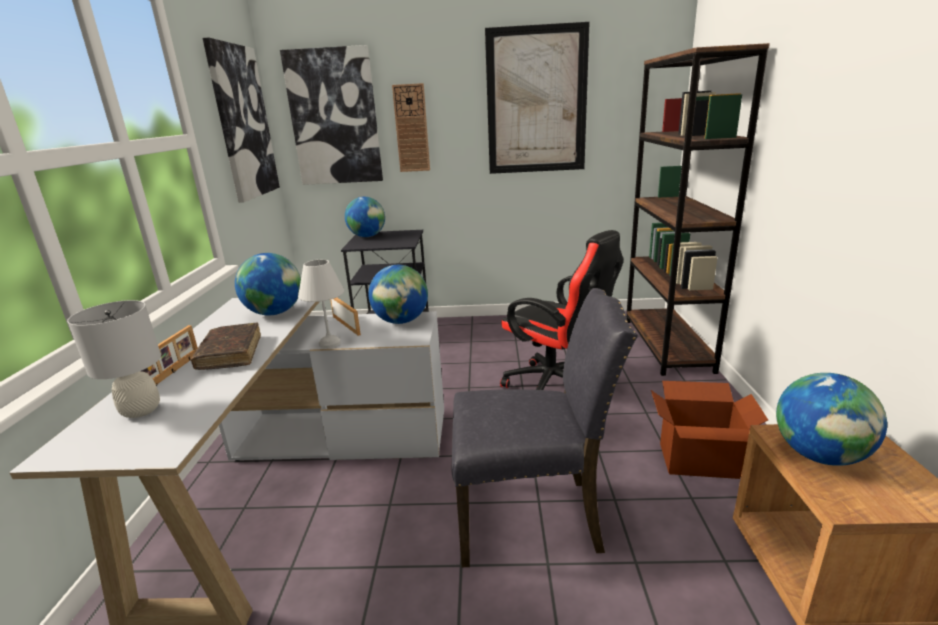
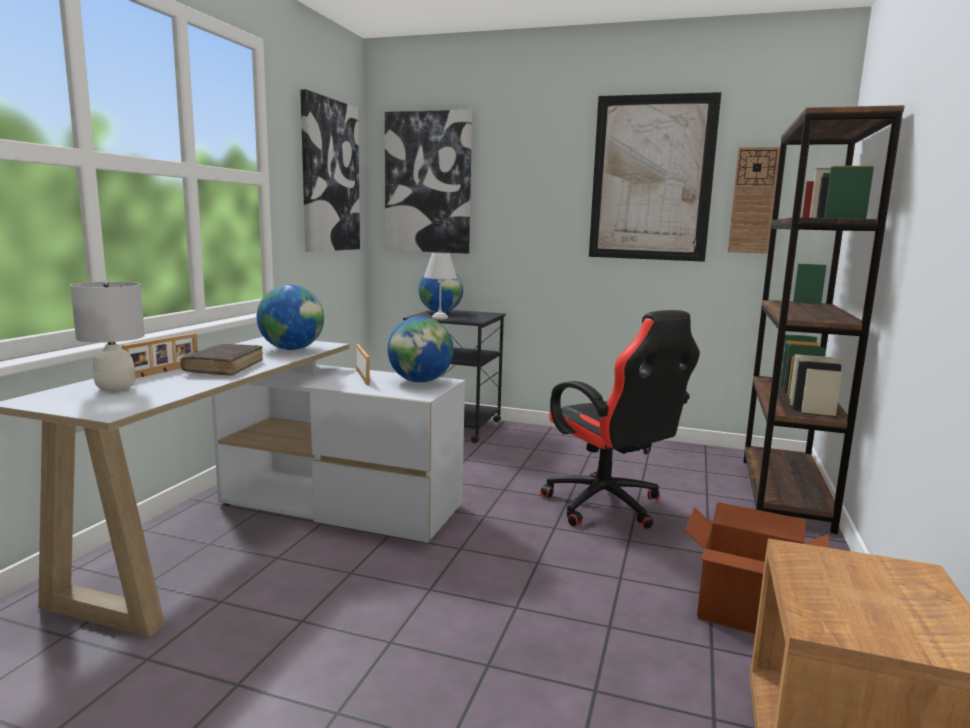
camera: 15 degrees right, 10 degrees down
white table lamp [298,259,344,349] -> white table lamp moved to [424,253,457,319]
wall clock [392,83,430,172] -> wall clock moved to [728,147,780,254]
grey chair [452,288,638,567] -> none
globe [776,373,887,466] -> none

